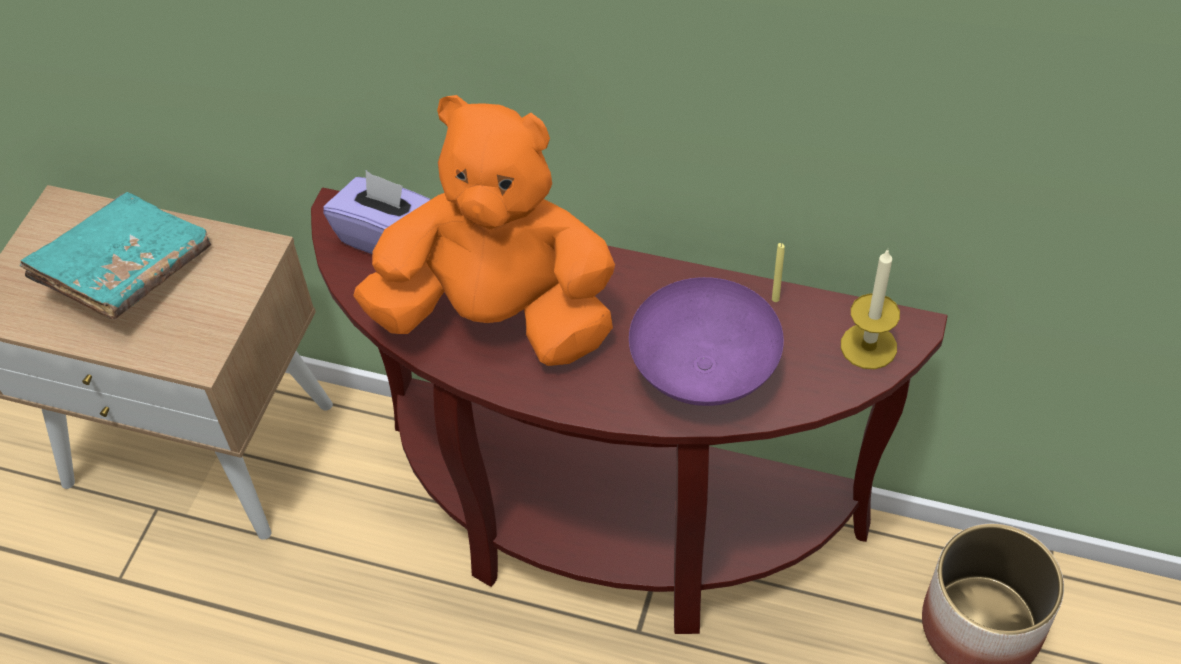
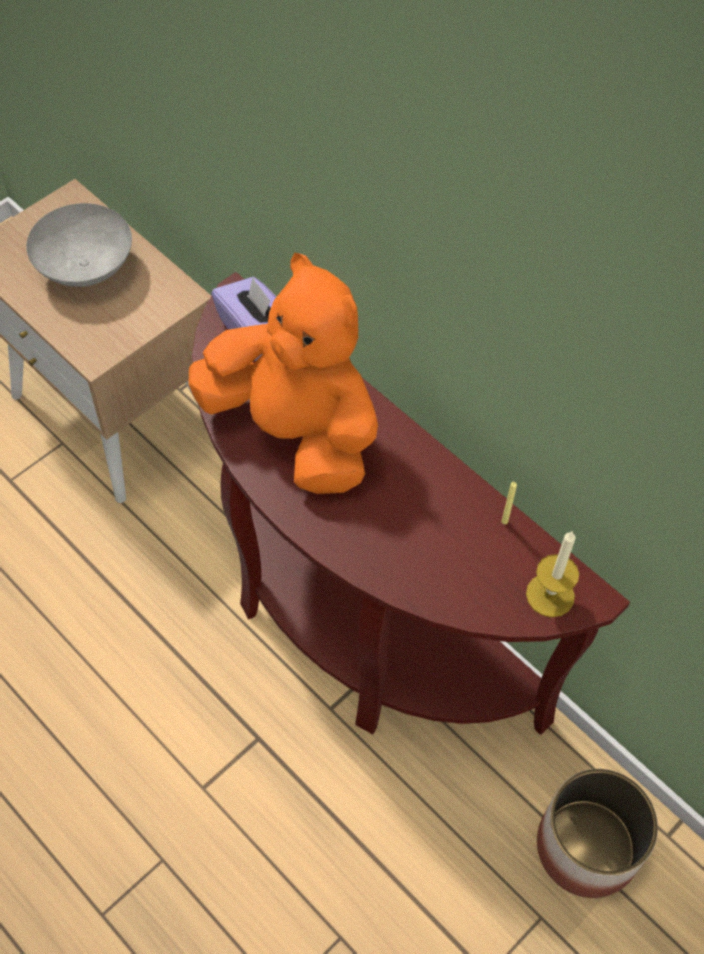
camera: 25 degrees right, 5 degrees up
turquoise book [20,192,211,320] -> grey bowl [26,203,132,287]
purple bowl [629,277,784,406] -> none

